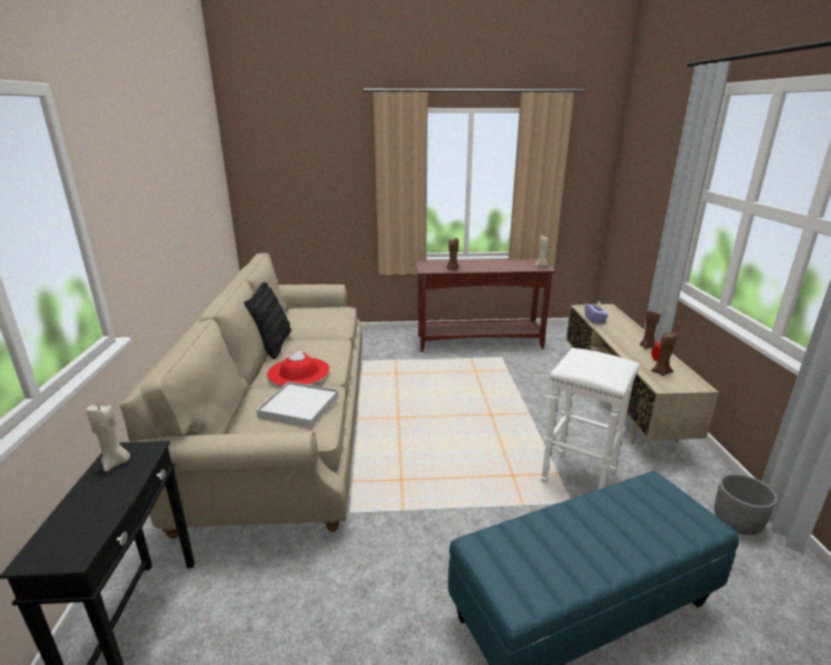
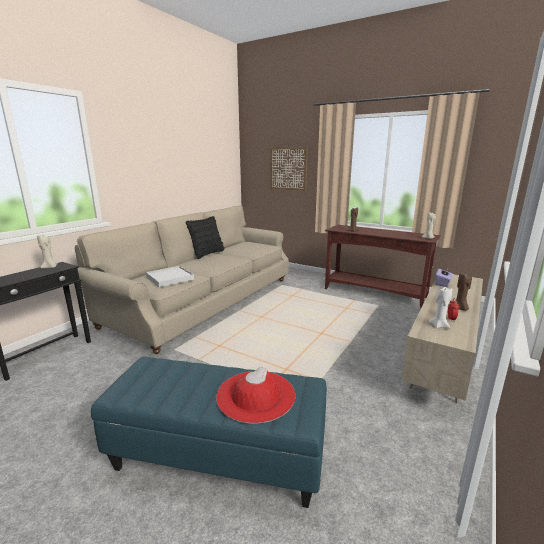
camera: 35 degrees right, 5 degrees down
red hat [267,350,330,386] -> red hat moved to [216,367,295,423]
white stool [541,348,640,489] -> none
brown candle [651,332,677,376] -> white candle [428,287,452,328]
grey planter [714,474,777,535] -> none
none -> picture [270,145,308,191]

